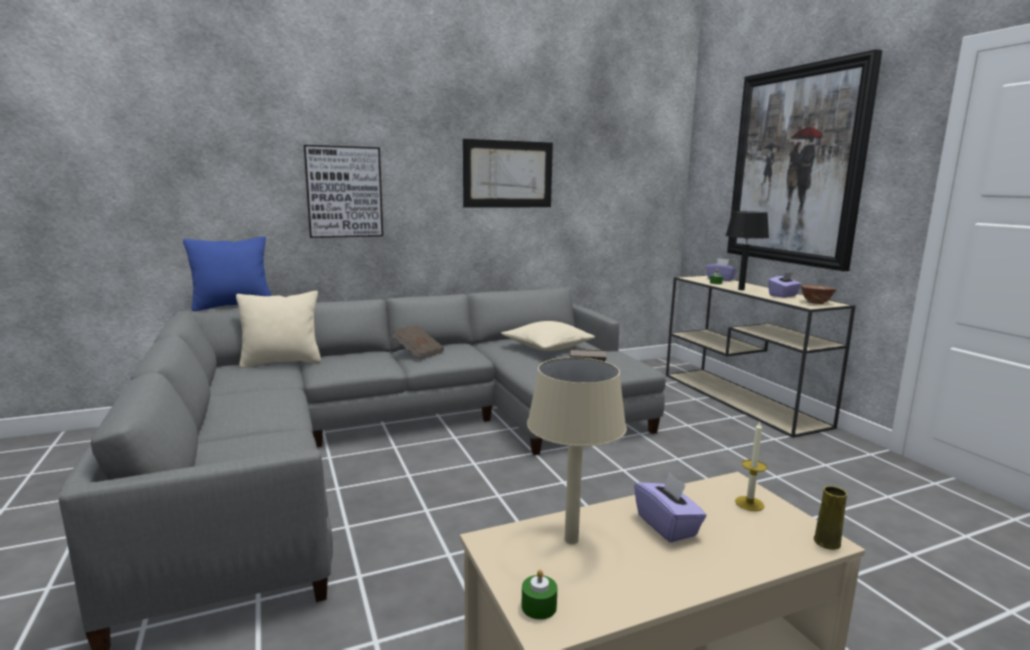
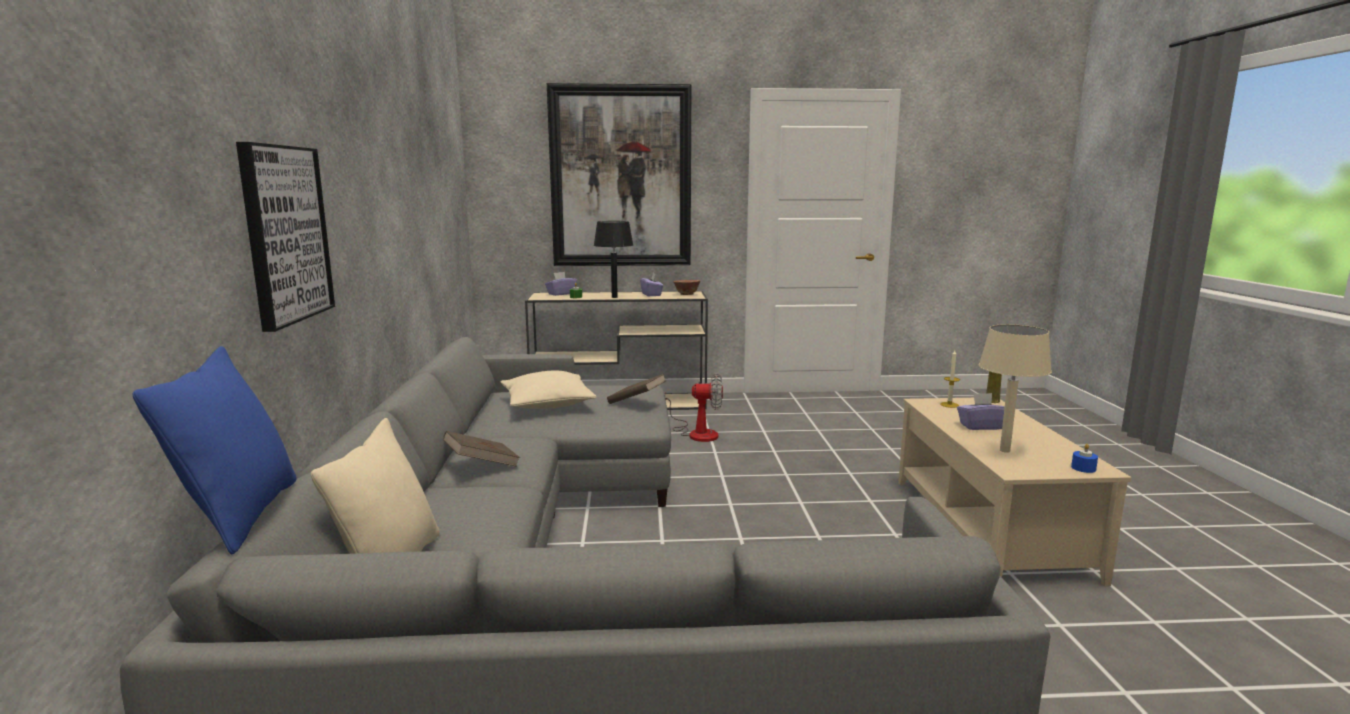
camera: 70 degrees left, 0 degrees up
picture [463,139,553,208] -> none
green candle [522,569,557,620] -> blue candle [1071,444,1098,473]
none -> fan [664,373,723,442]

